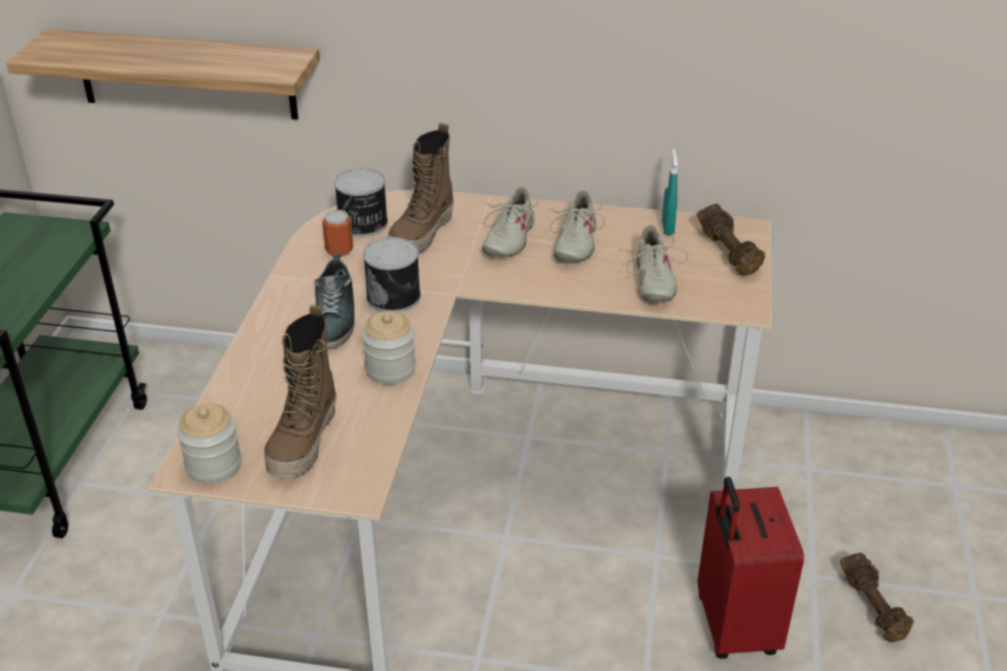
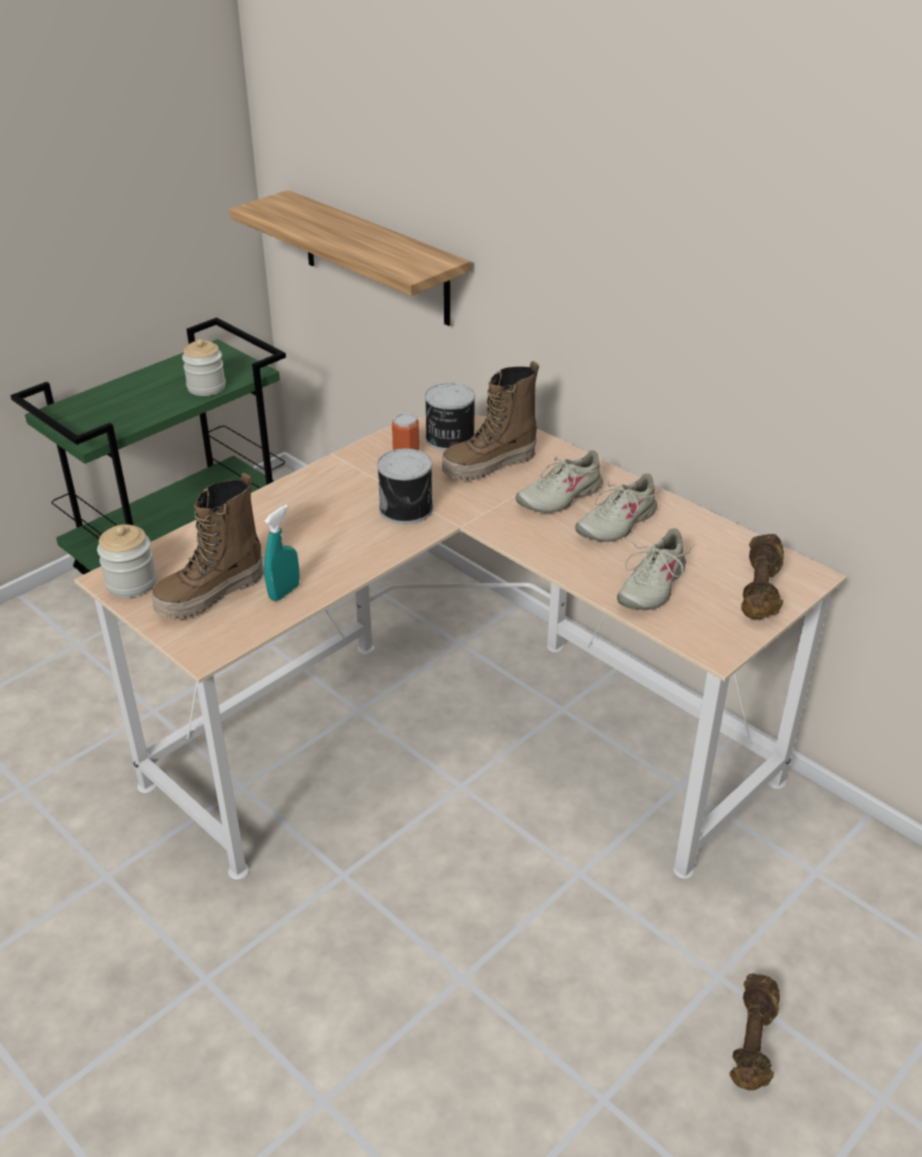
camera: 35 degrees right, 0 degrees up
shoe [314,253,355,350] -> none
jar [362,311,416,384] -> jar moved to [182,339,226,396]
turquoise spray bottle [662,150,678,236] -> turquoise spray bottle moved to [264,505,300,601]
red suitcase [698,477,804,659] -> none

